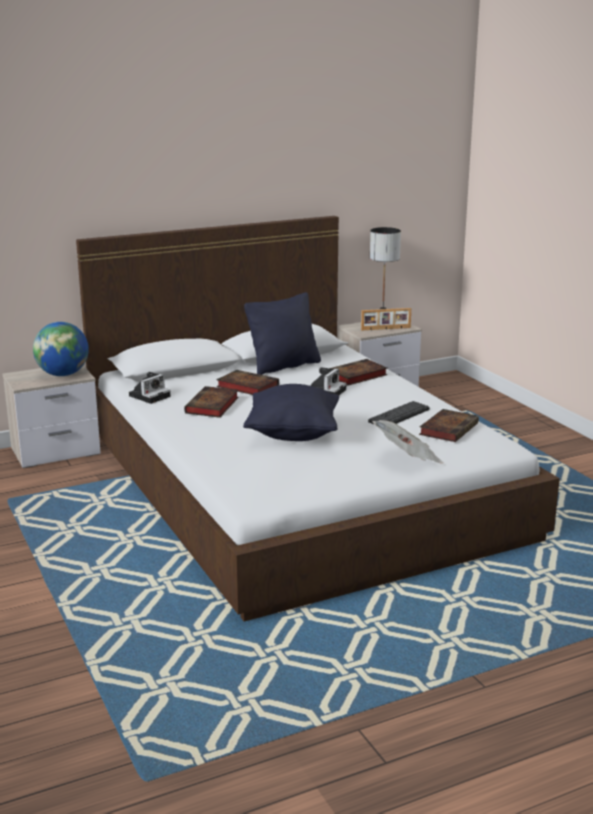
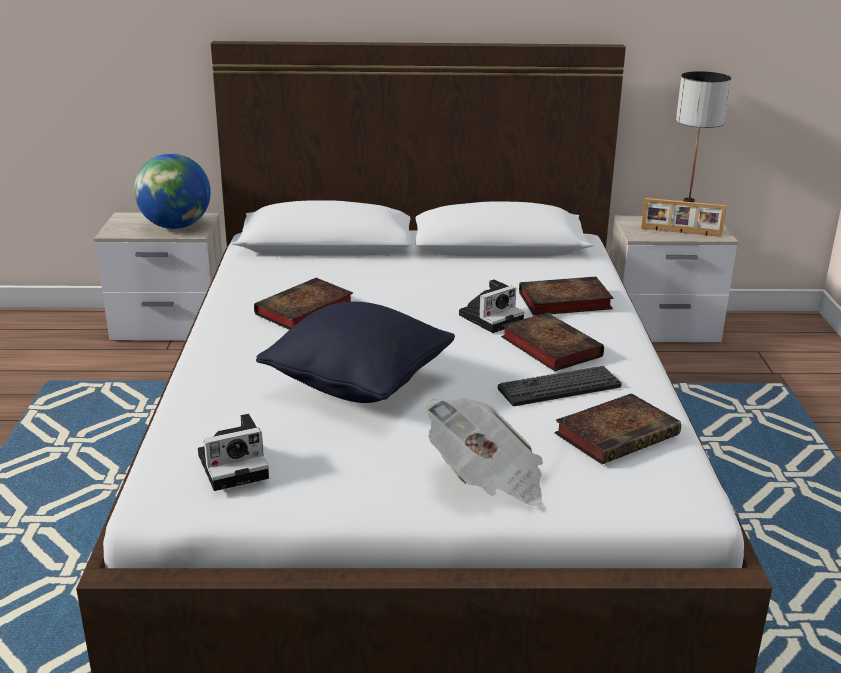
camera: 25 degrees right, 5 degrees up
camera [129,372,170,404] -> camera moved to [198,414,269,491]
book [216,370,279,395] -> book moved to [501,313,604,371]
black pillow [244,292,321,375] -> none

